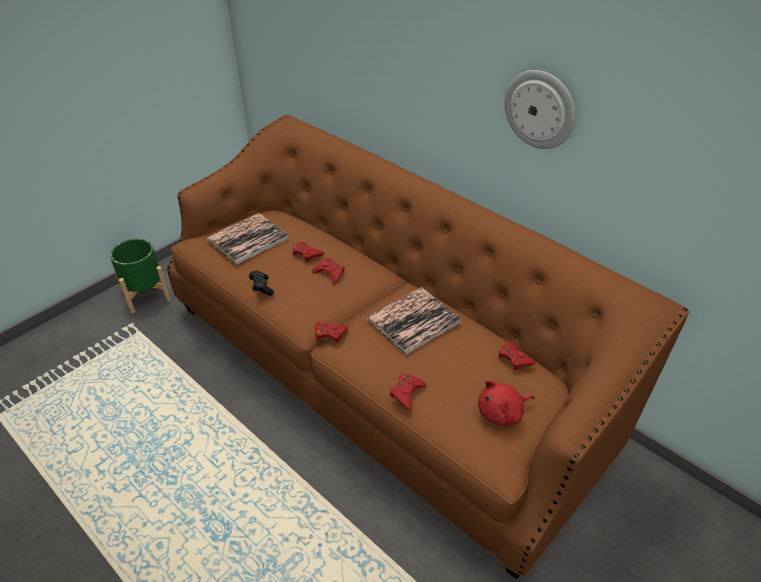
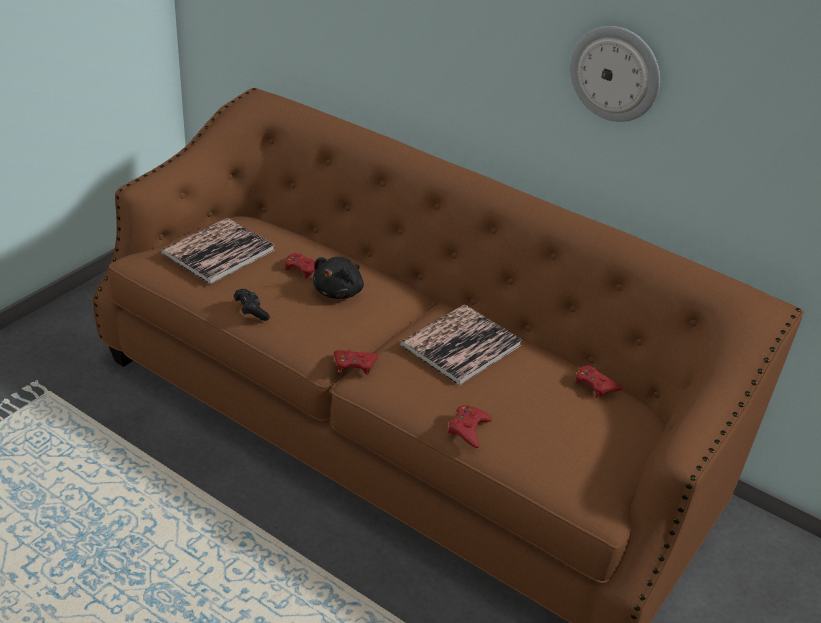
camera: 10 degrees left, 5 degrees down
green planter [110,238,171,313] -> none
red game controller [312,258,345,284] -> black plush toy [313,257,364,299]
red plush toy [478,380,535,426] -> none

